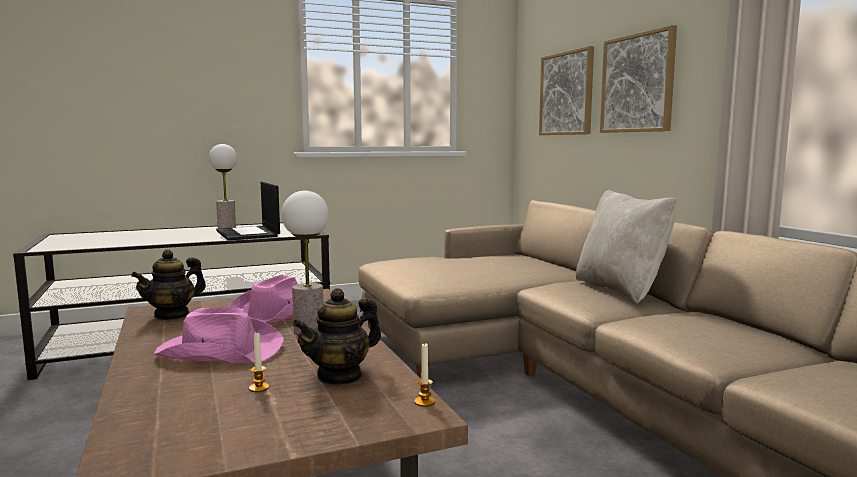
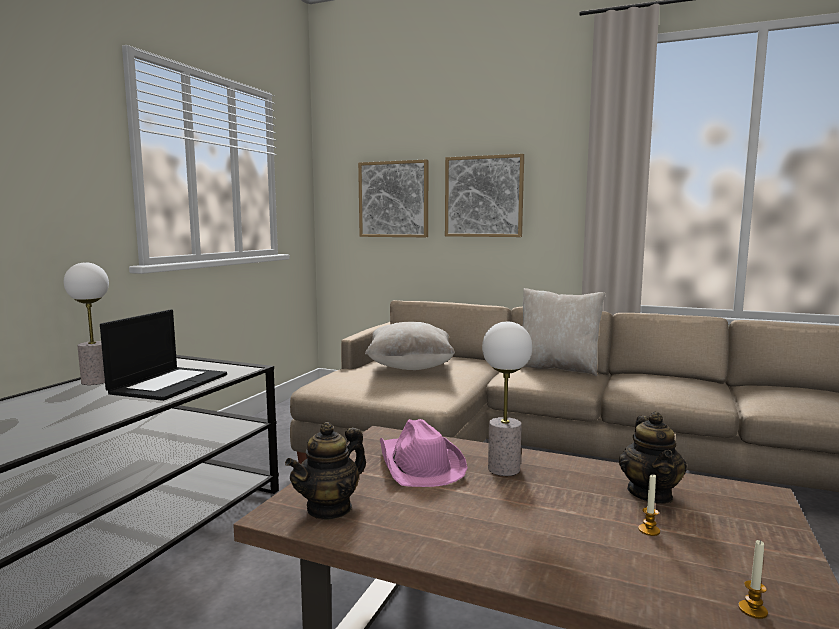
camera: 45 degrees left, 0 degrees up
teapot [131,249,206,320] -> teapot turned 45 degrees clockwise [285,422,366,520]
pink hat [154,307,284,363] -> none
laptop [216,182,280,240] -> laptop turned 90 degrees counterclockwise [100,310,227,401]
candle [414,343,435,407] -> candle moved to [738,540,768,619]
none -> beige pillow [365,322,455,370]

